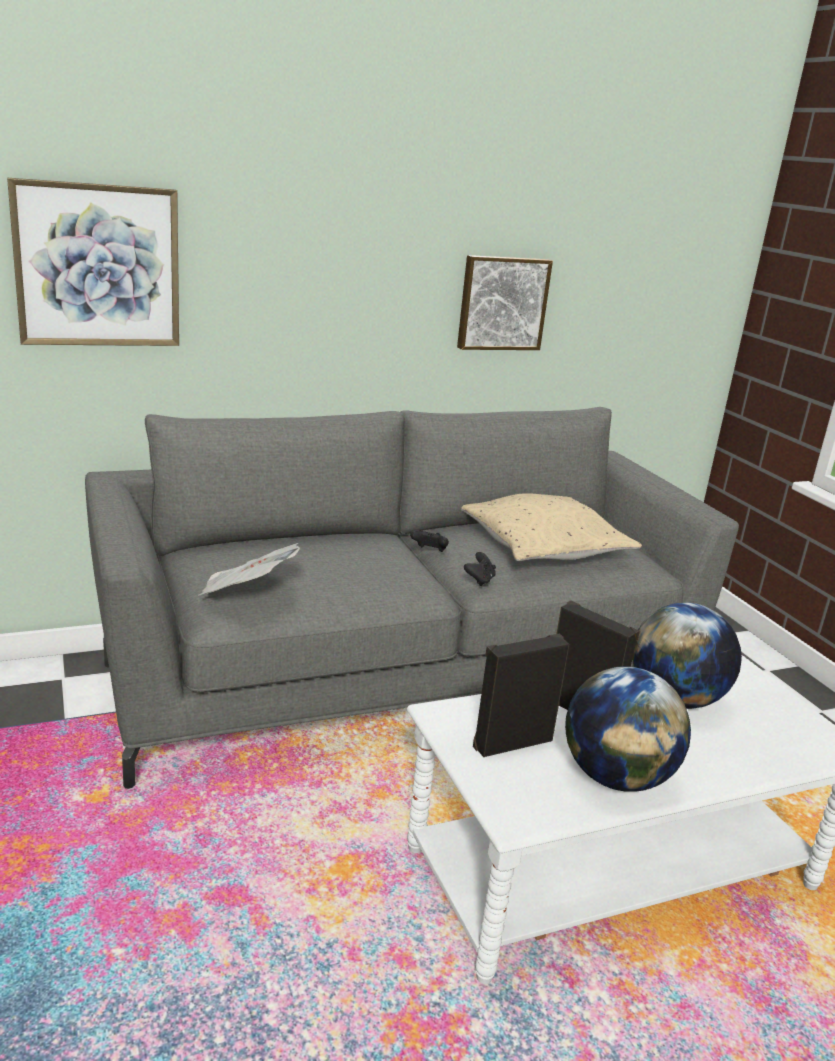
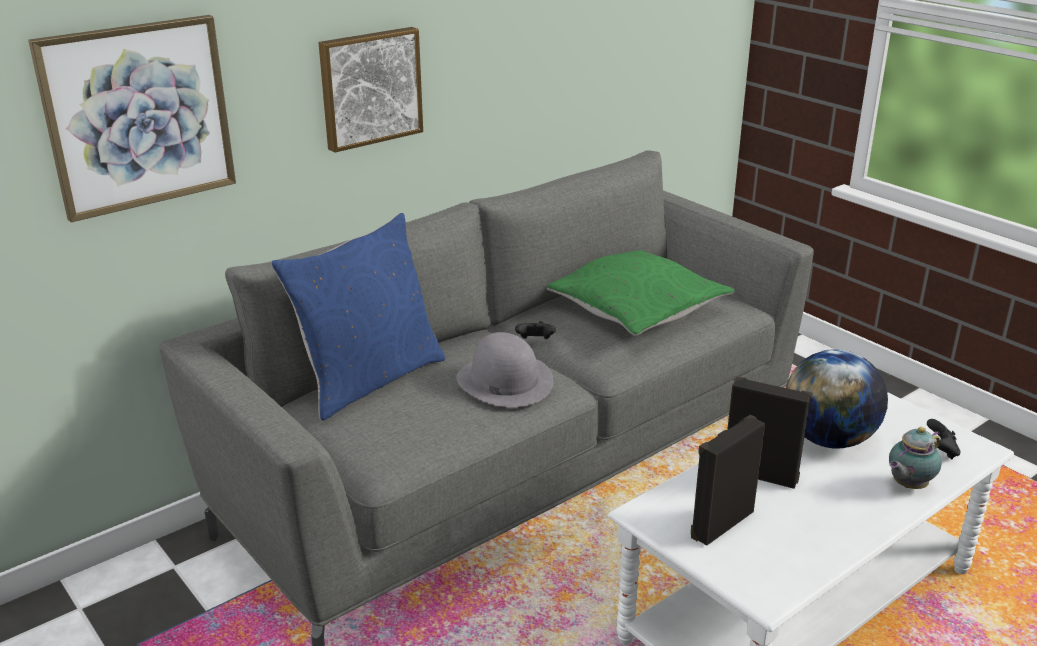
camera: 15 degrees left, 5 degrees up
newspaper [198,543,300,596] -> none
picture [457,255,553,350] -> picture moved to [318,27,423,153]
beige pillow [461,493,642,561] -> green pillow [547,250,734,336]
black game controller [464,552,496,586] -> black game controller moved to [927,419,960,459]
globe [565,666,691,791] -> none
none -> blue pillow [271,213,445,420]
none -> grey hat [457,332,554,407]
none -> teapot [889,427,942,489]

